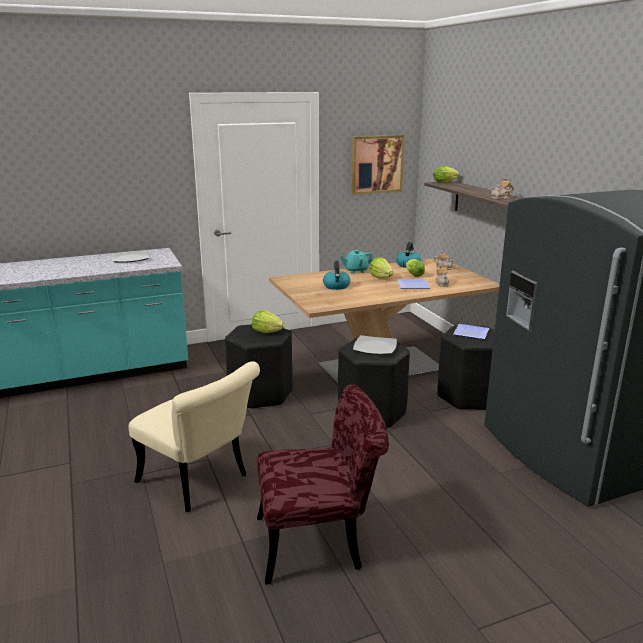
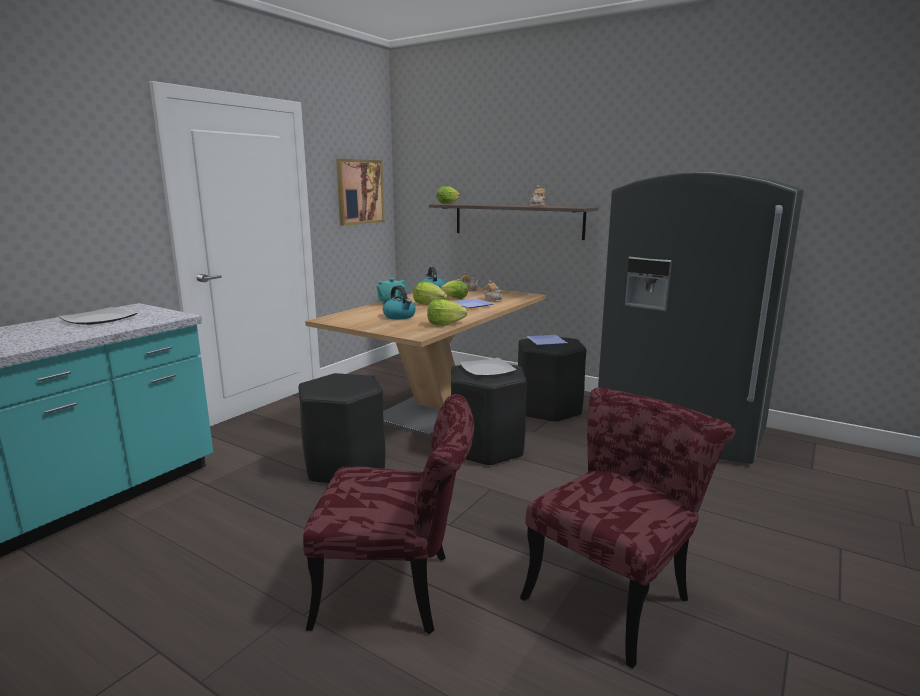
camera: 35 degrees left, 5 degrees down
beige chair [129,361,260,512] -> red chair [303,394,474,634]
lettuce [252,310,285,333] -> lettuce moved to [427,299,468,326]

